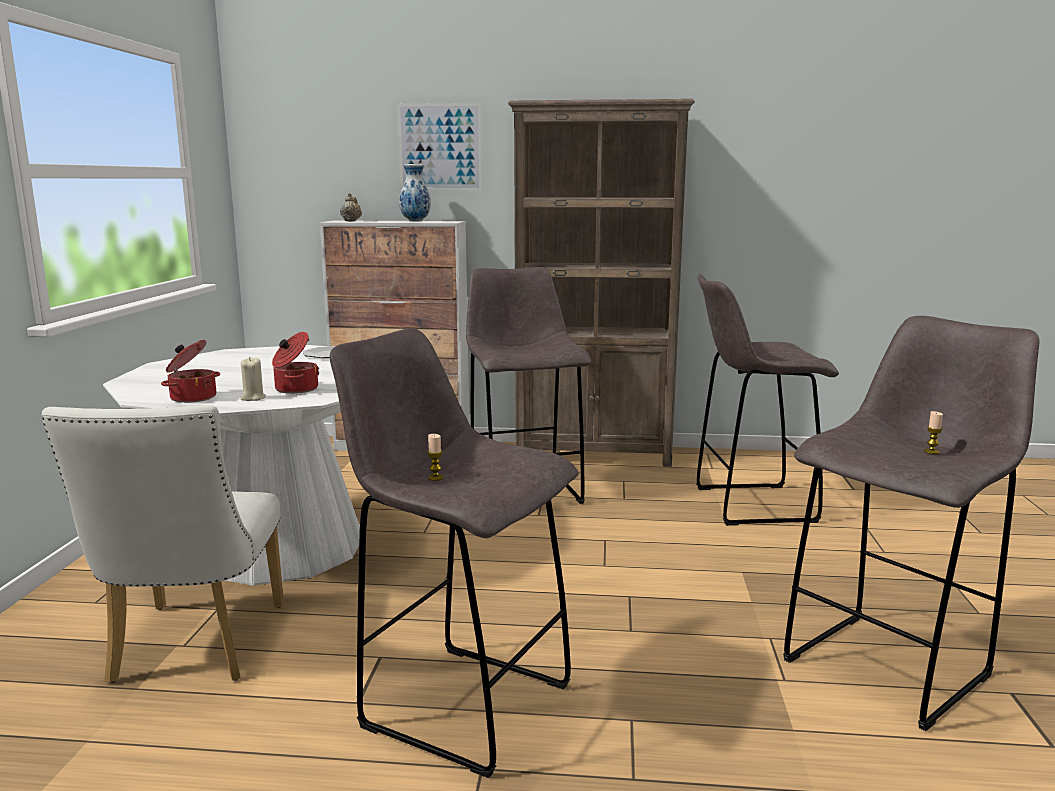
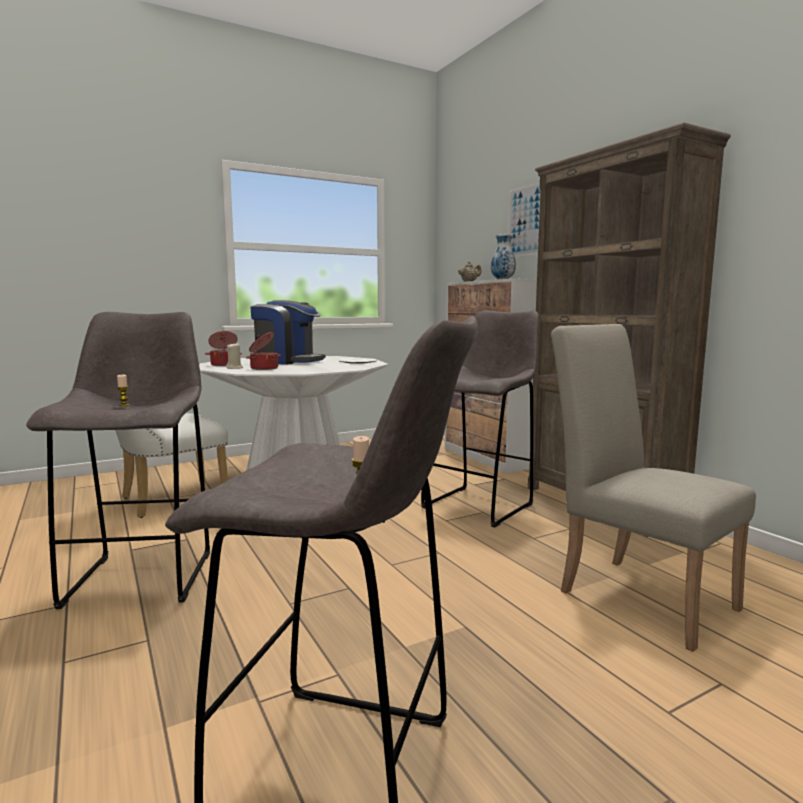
camera: 55 degrees right, 5 degrees down
grey stool [696,274,839,526] -> beige chair [551,324,756,652]
none -> coffee machine [250,300,326,365]

